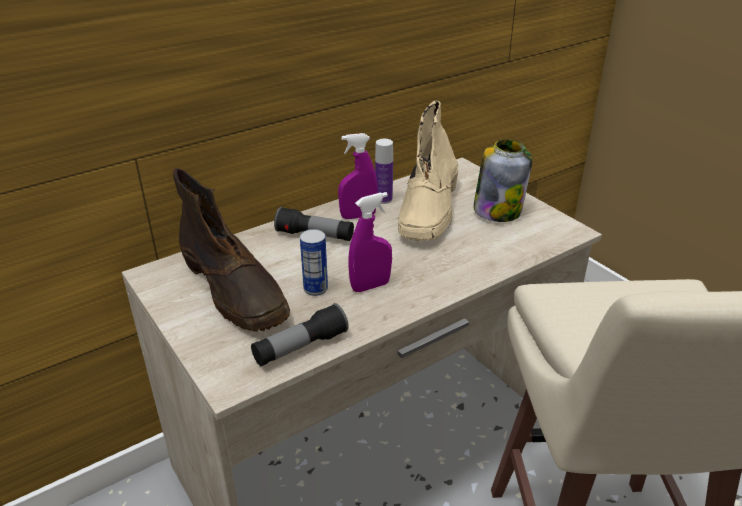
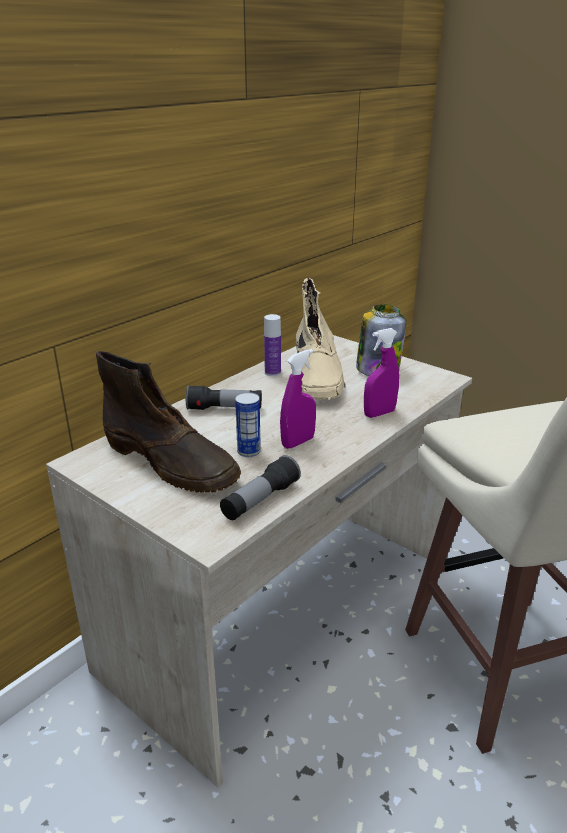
camera: 15 degrees left, 5 degrees down
purple spray bottle [338,133,378,219] -> purple spray bottle moved to [364,328,399,418]

